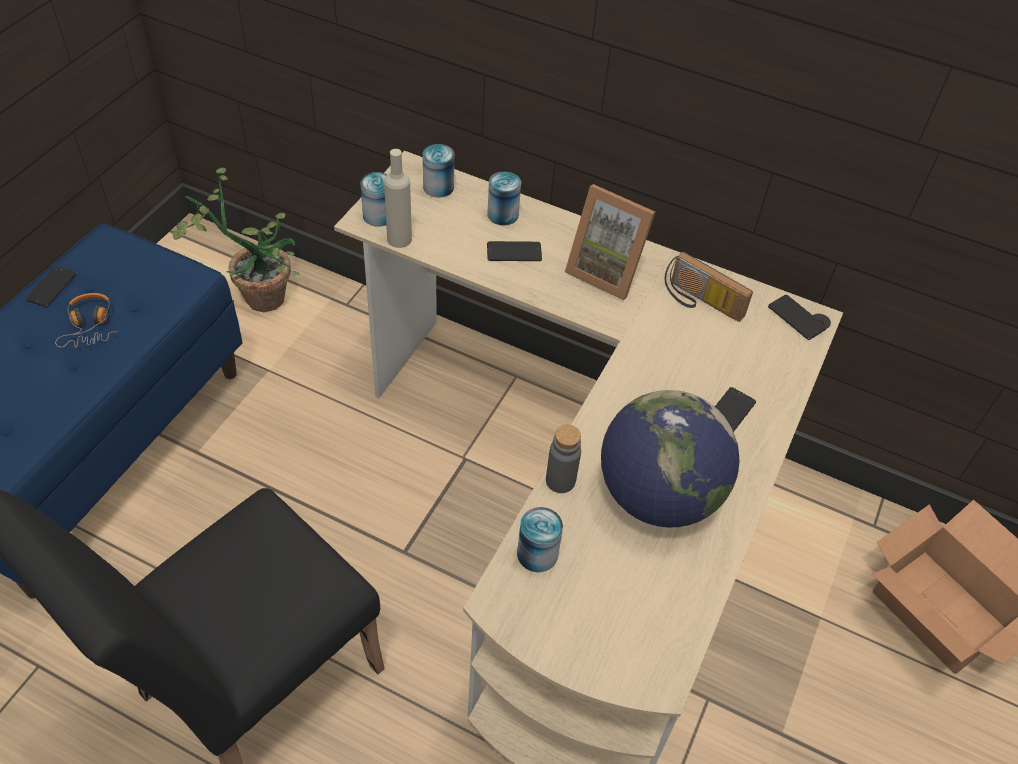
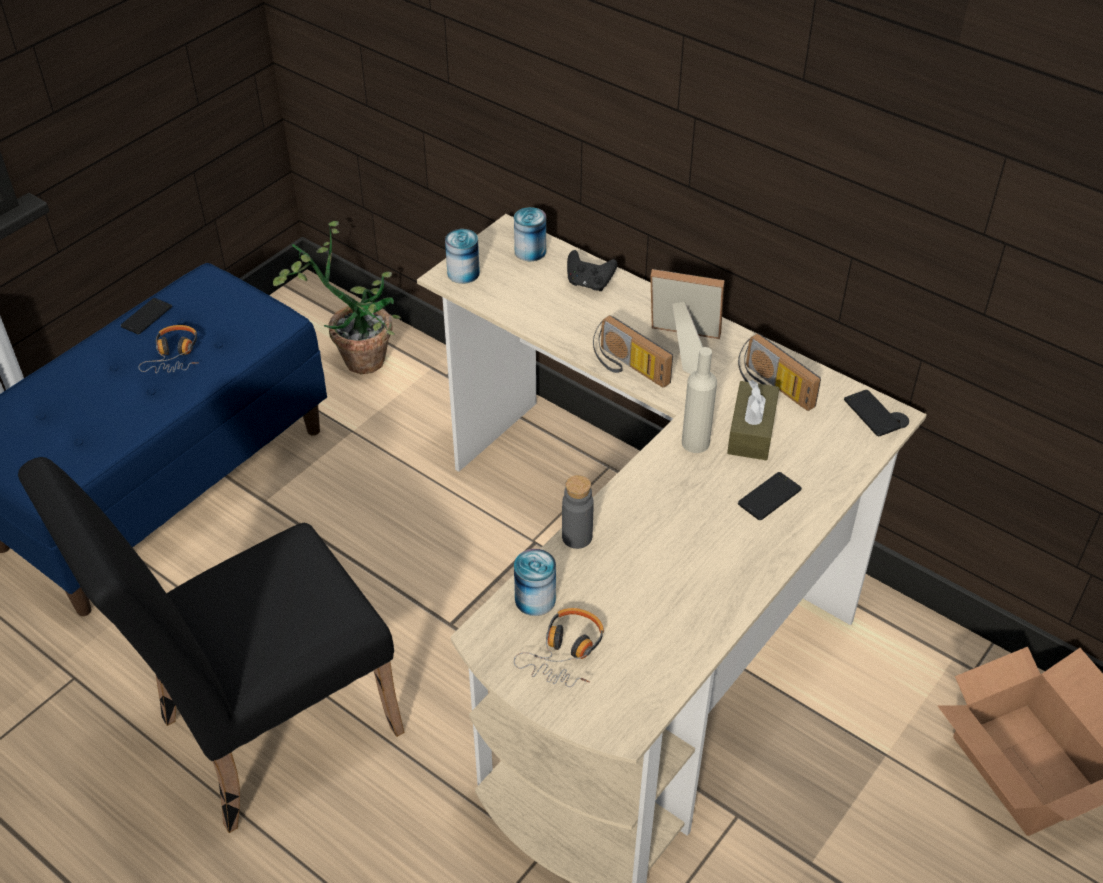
camera: 15 degrees right, 5 degrees down
beige bottle [384,149,412,248] -> beige bottle moved to [682,347,717,453]
can [487,172,521,225] -> black game controller [567,250,618,291]
phone [487,241,542,261] -> none
picture frame [565,184,655,300] -> picture frame turned 150 degrees clockwise [650,269,725,374]
globe [601,390,740,528] -> none
none -> headphones [514,608,604,687]
none -> radio [593,315,673,388]
none -> brown tissue box [727,380,780,460]

